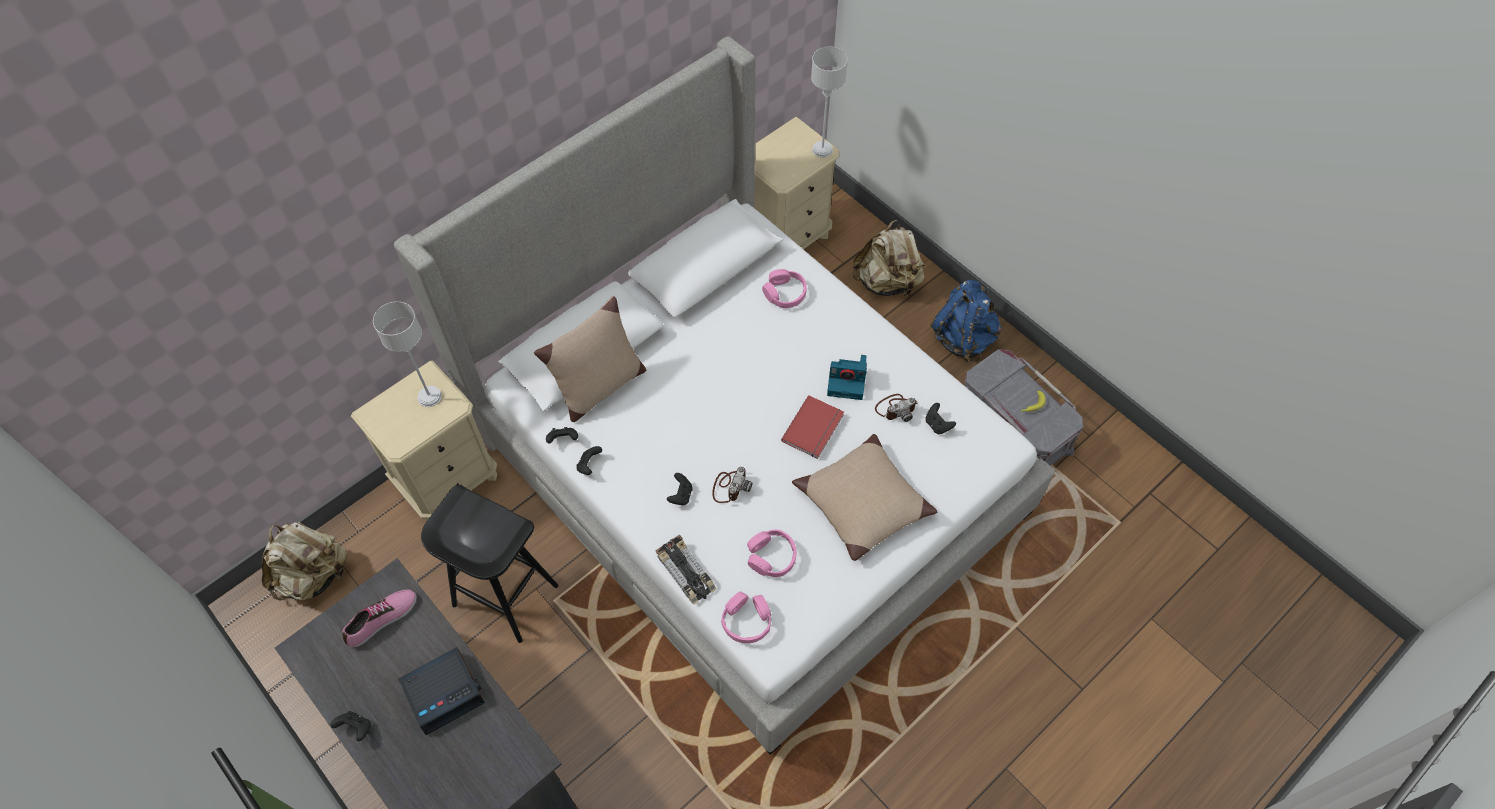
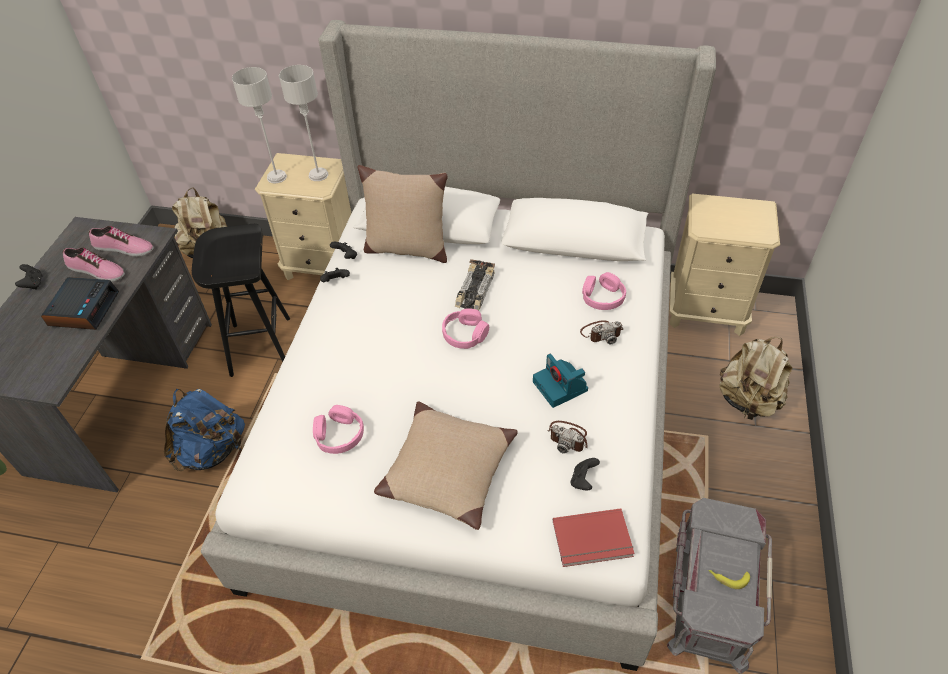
camera: 55 degrees right, 10 degrees down
alarm clock [398,647,485,735] -> alarm clock turned 105 degrees counterclockwise [41,277,119,330]
toy car [655,535,716,605] -> toy car moved to [455,259,495,311]
black game controller [667,473,693,505] -> none
camera [712,467,753,503] -> camera moved to [580,320,623,344]
pink headphones [721,592,771,643] -> pink headphones moved to [442,308,489,349]
red book [781,395,844,459] -> red book moved to [553,508,635,567]
grey table lamp [811,47,848,158] -> grey table lamp moved to [232,67,287,183]
blue backpack [930,280,1001,363] -> blue backpack moved to [164,389,245,471]
none -> shoe [62,247,125,282]

